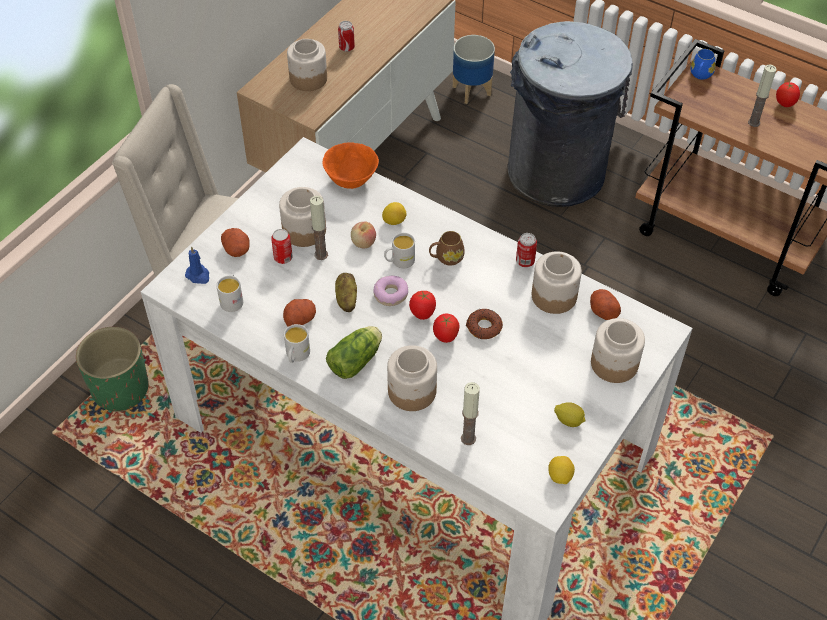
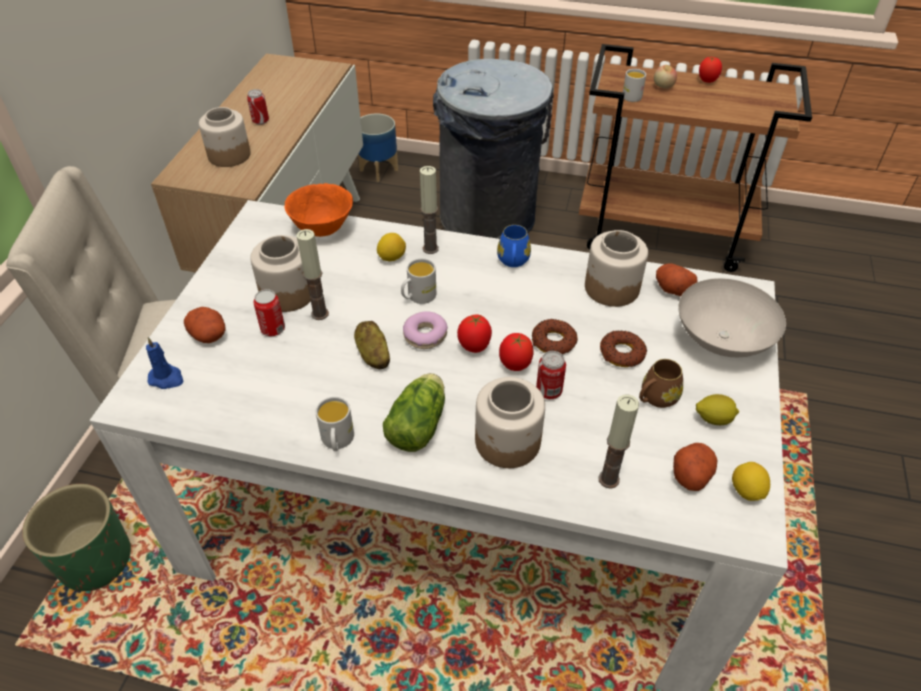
camera: 20 degrees left, 5 degrees down
white mug [216,274,243,312] -> white mug moved to [623,69,646,102]
potato [283,299,316,327] -> potato moved to [673,443,717,491]
apple [351,222,376,248] -> apple moved to [654,65,677,89]
brown mug [429,231,465,266] -> brown mug moved to [639,359,683,408]
can [516,233,537,267] -> can moved to [536,351,566,399]
jar [591,318,645,383] -> white bowl [678,278,786,357]
blue mug [690,49,715,80] -> blue mug moved to [497,225,531,267]
candle [748,65,776,127] -> candle moved to [420,166,439,254]
none -> donut [600,331,647,367]

